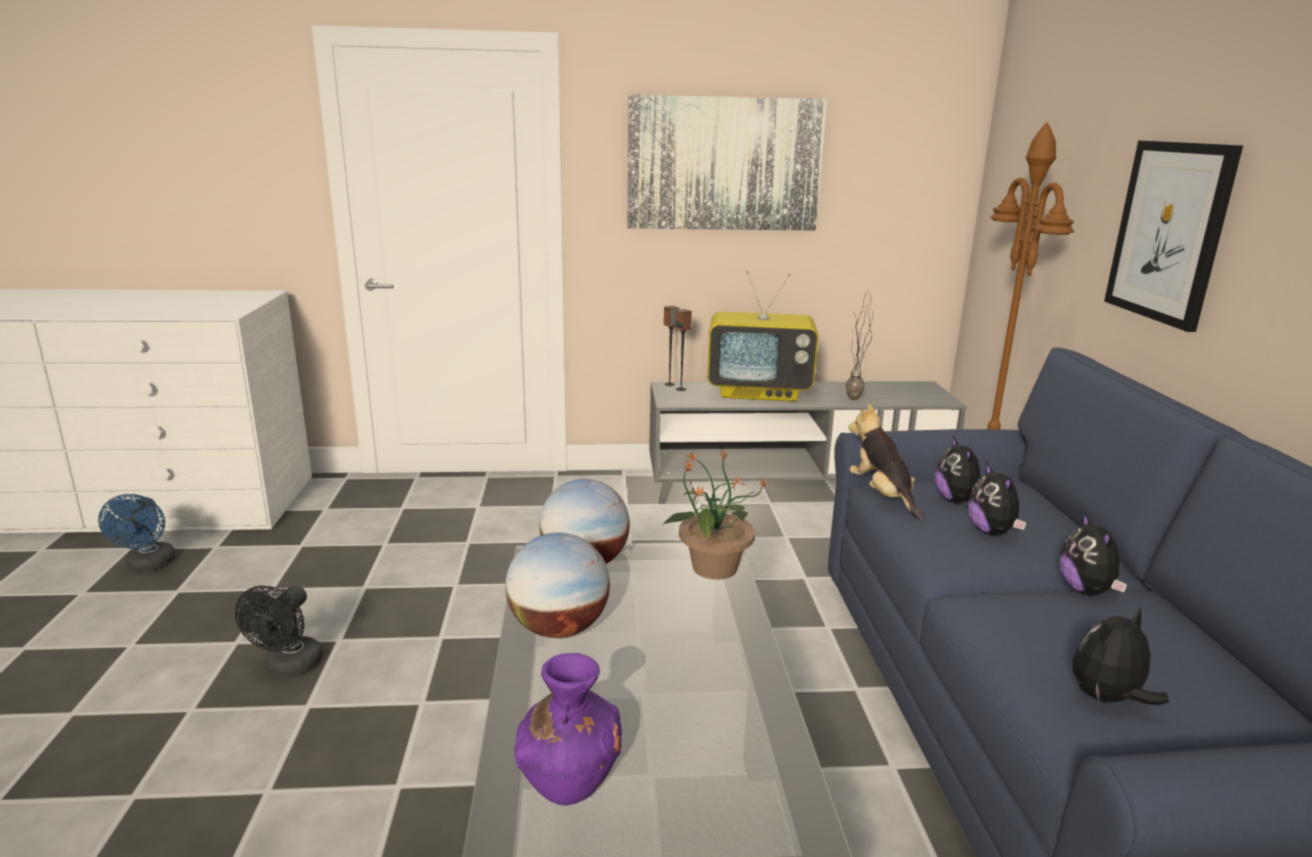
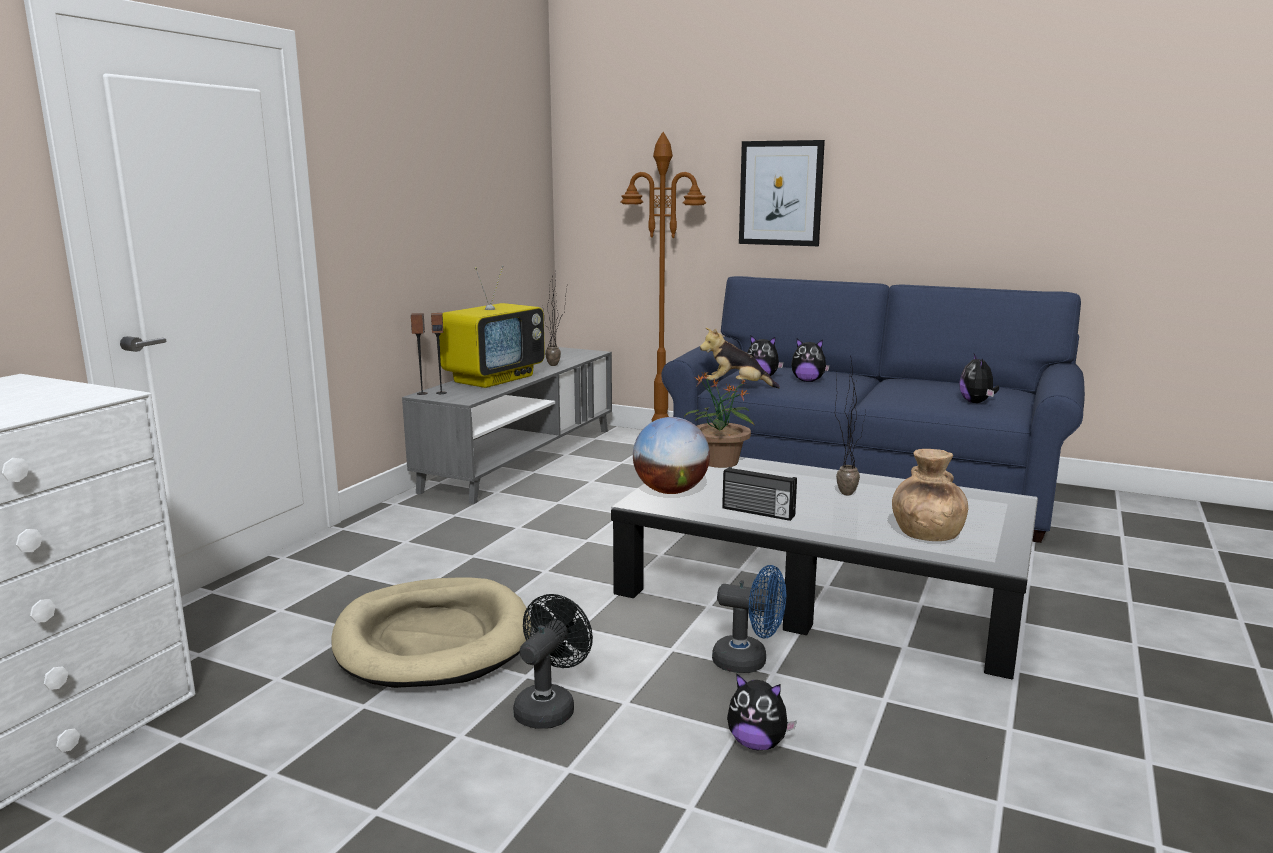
camera: 60 degrees left, 5 degrees down
blue fan [98,494,176,571] -> blue fan moved to [712,565,786,673]
black fan [235,585,323,677] -> black fan turned 105 degrees counterclockwise [513,594,593,729]
globe [505,532,610,638] -> radio [722,467,797,521]
purple vase [515,653,622,805] -> brown vase [892,449,968,541]
picture [628,95,827,231] -> none
plush toy [1060,512,1127,595] -> plush toy moved to [727,673,797,750]
none -> beige dog bed [332,577,532,688]
none -> potted plant [835,356,866,495]

